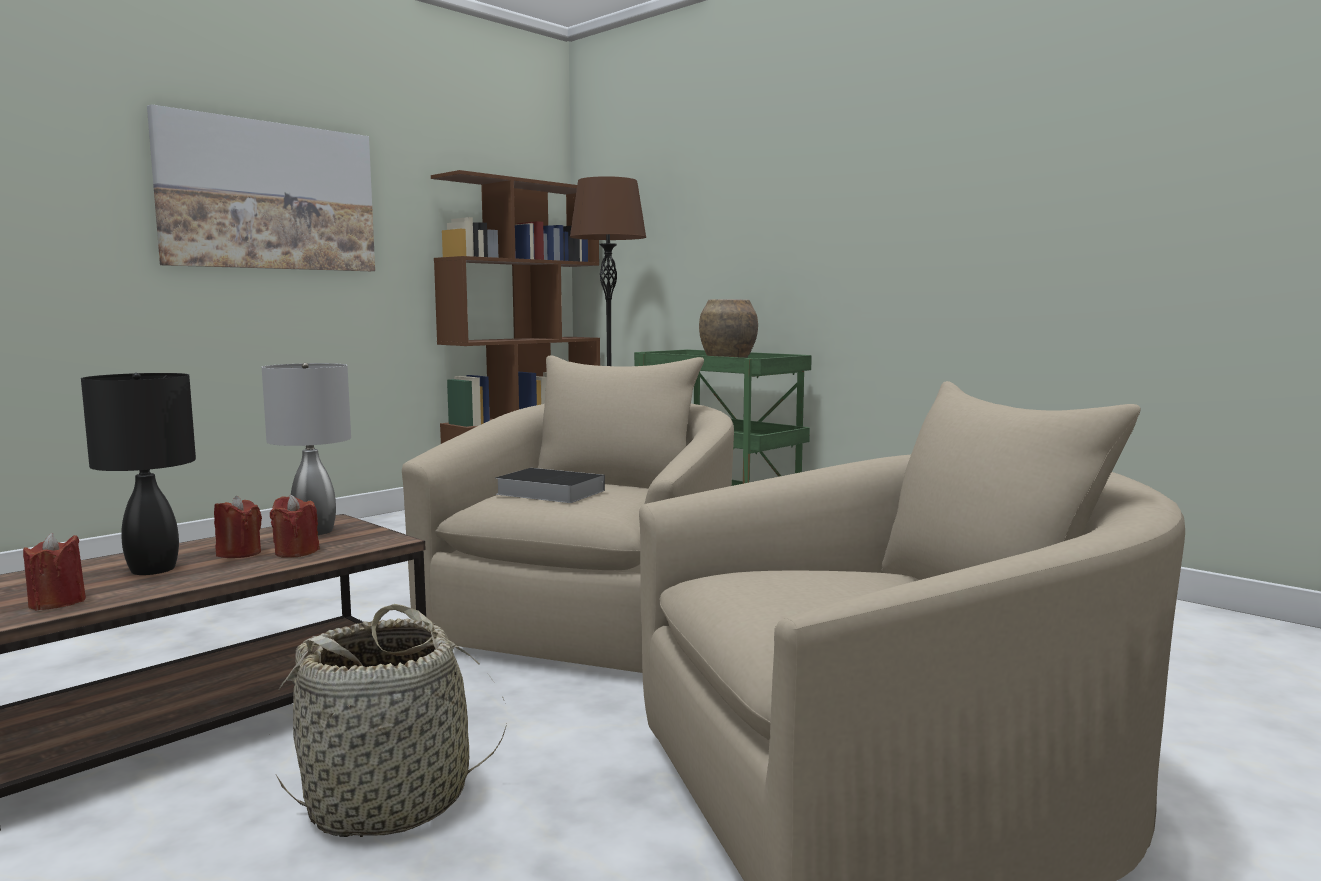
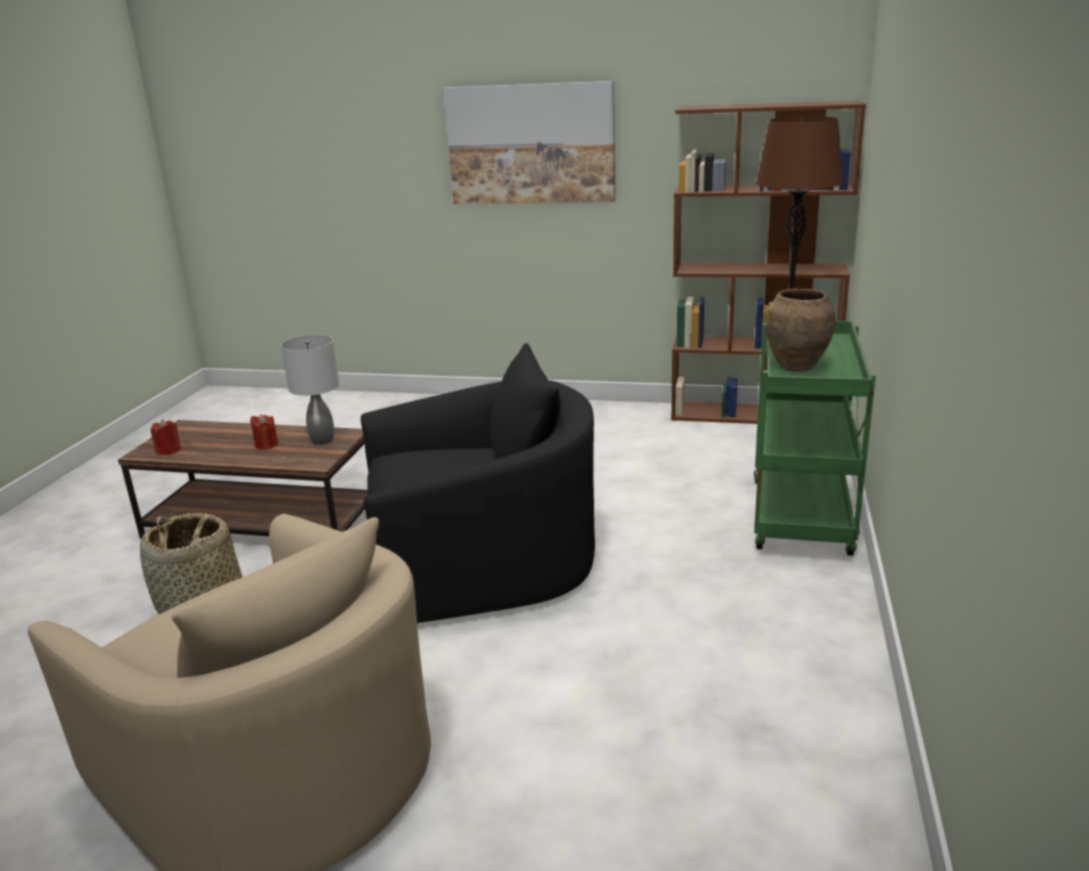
camera: 60 degrees right, 15 degrees up
black table lamp [81,373,196,575] -> none
red candle [270,495,320,558] -> none
beige armchair [402,355,734,673] -> black armchair [361,343,595,623]
book [495,468,605,503] -> none

